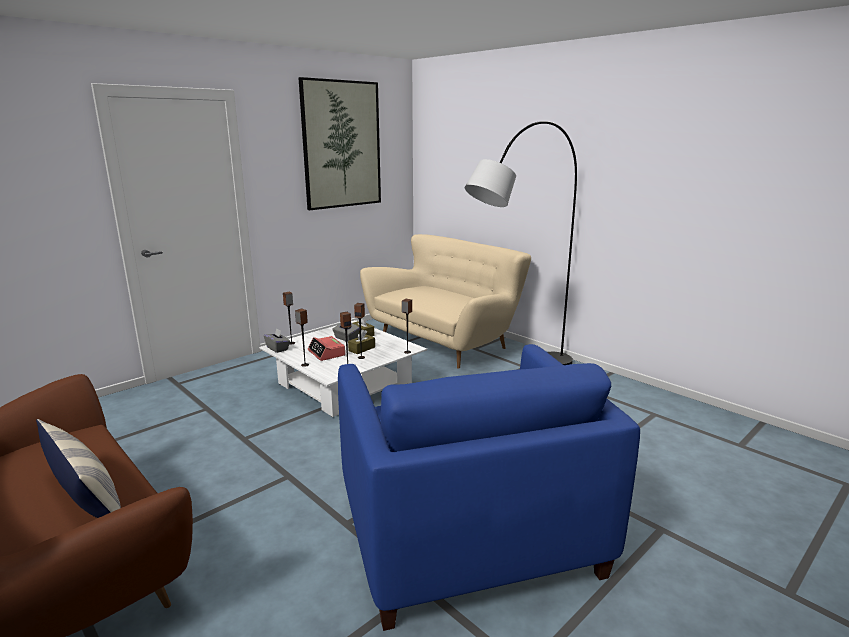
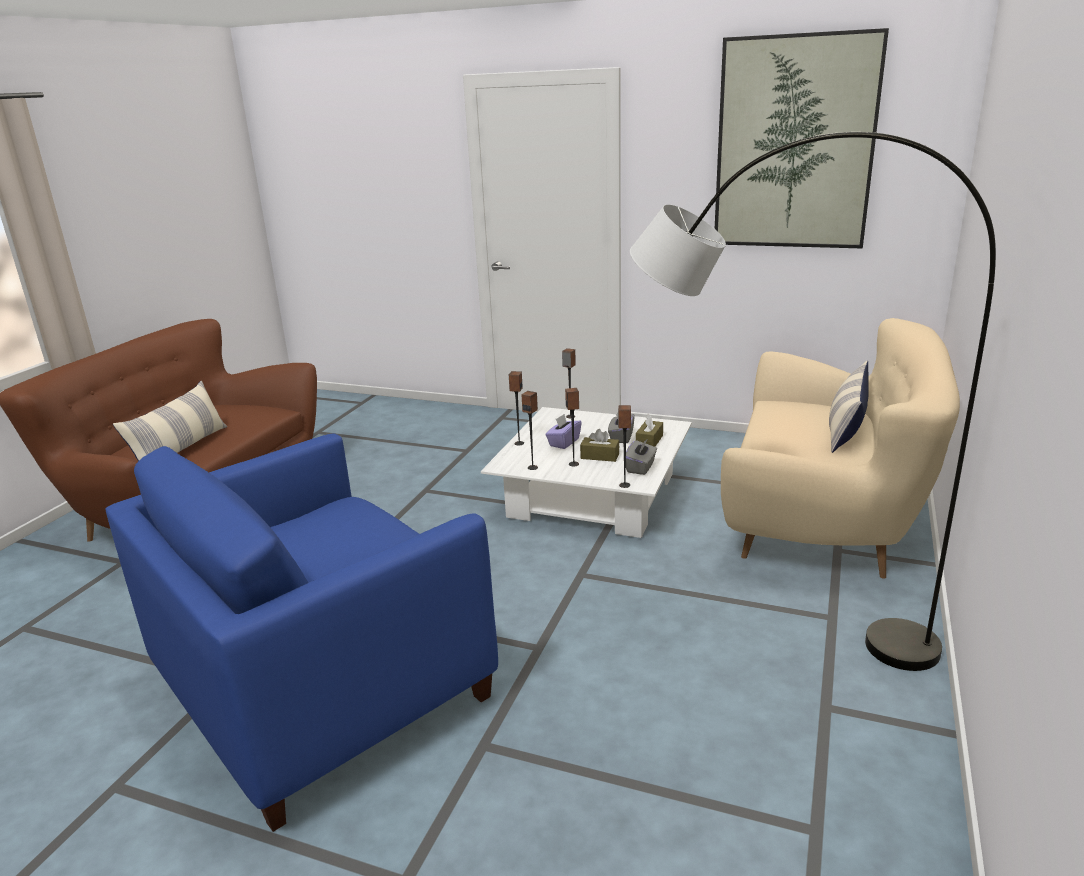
camera: 65 degrees right, 5 degrees up
grey tissue box [264,328,290,353] -> grey tissue box moved to [626,438,657,475]
alarm clock [308,336,345,361] -> purple tissue box [546,414,582,449]
none -> pillow [829,360,869,453]

